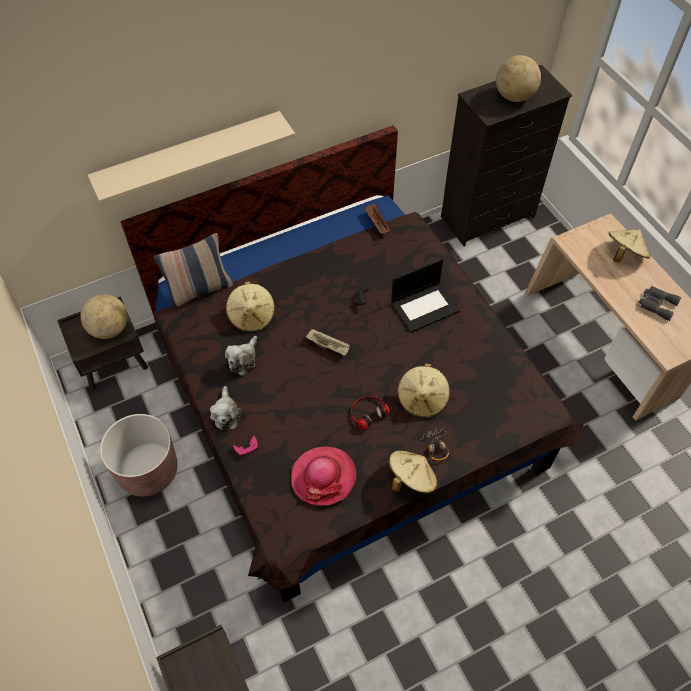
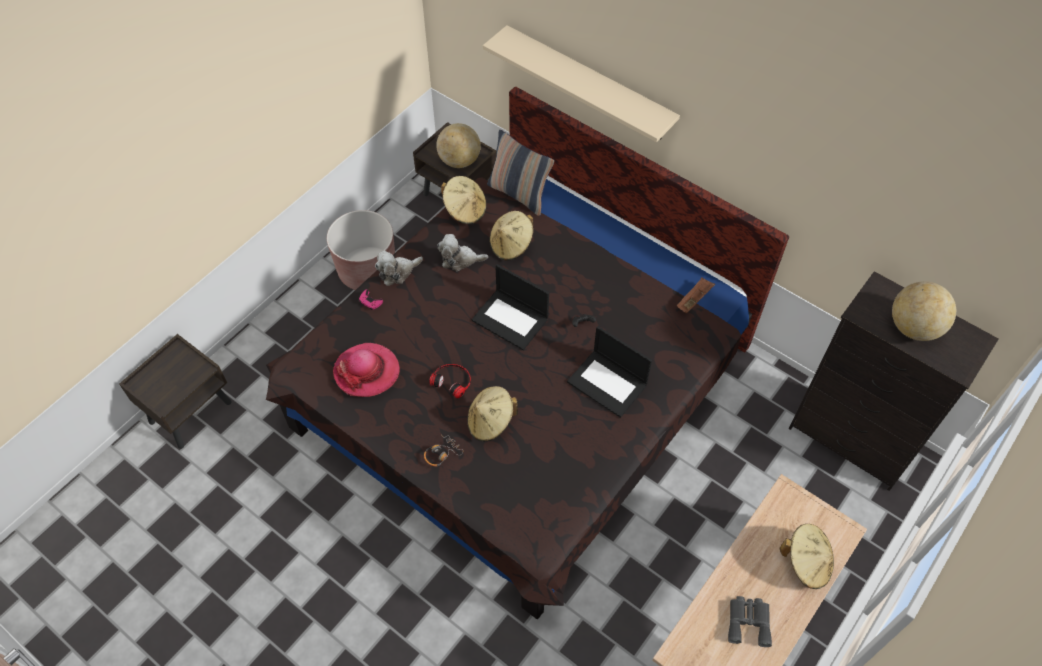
camera: 65 degrees right, 0 degrees up
beige tray [306,329,350,356] -> laptop [472,264,549,350]
beige hat [389,450,437,493] -> beige hat moved to [441,176,486,224]

